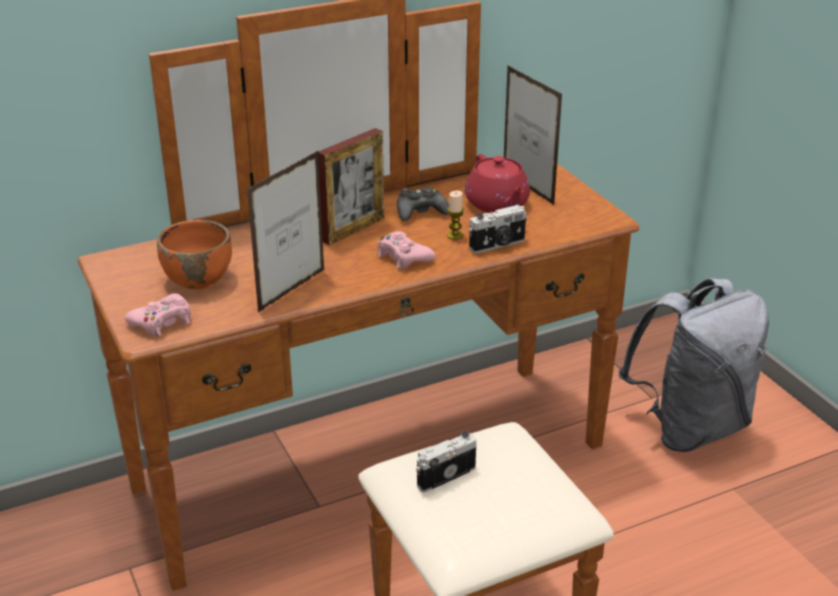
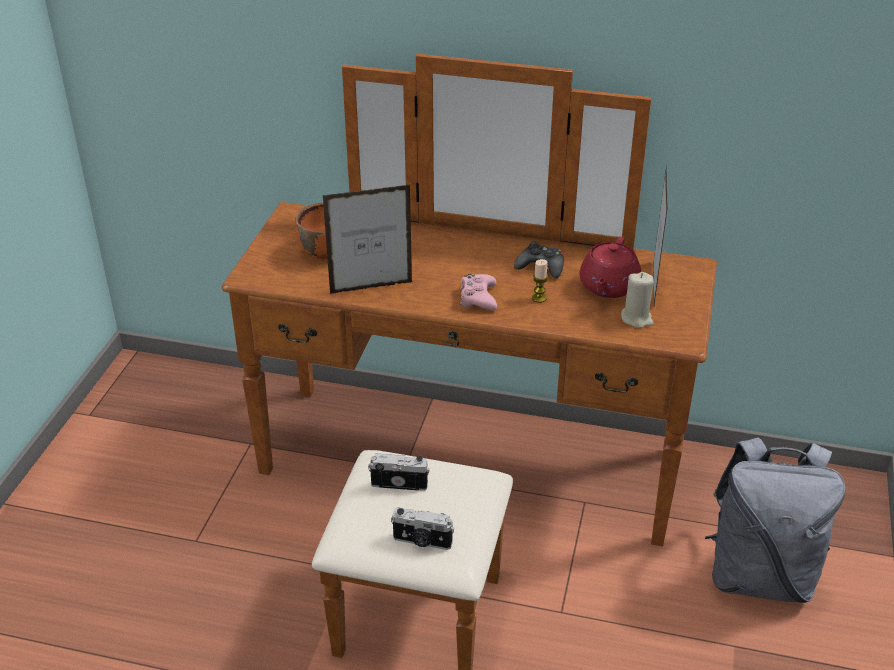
camera: 40 degrees right, 5 degrees up
pink game controller [125,293,191,336] -> none
picture frame [318,128,384,245] -> none
camera [469,205,527,253] -> camera moved to [391,508,455,550]
none -> beige candle [621,272,654,328]

